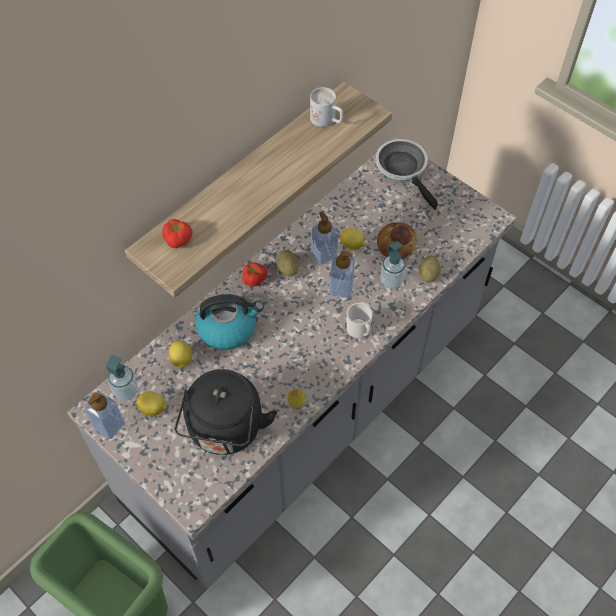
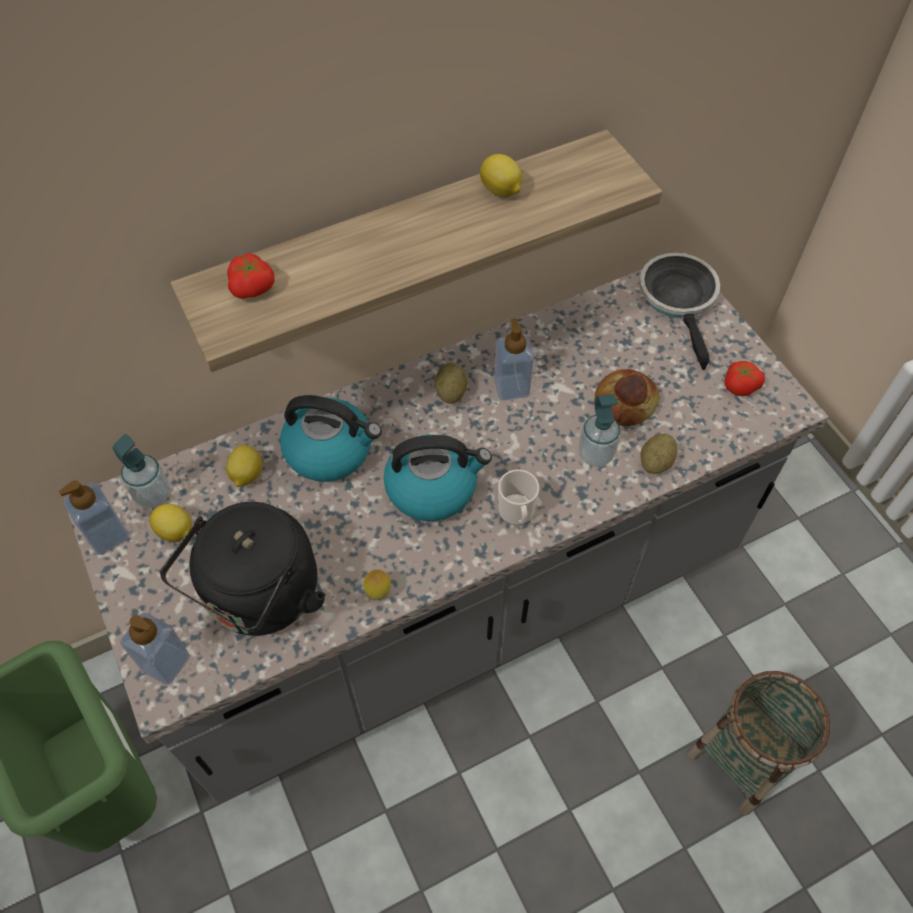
camera: 20 degrees right, 0 degrees up
tomato [242,263,268,287] -> tomato moved to [725,361,765,396]
white mug [310,87,343,127] -> none
soap dispenser [330,251,355,298] -> soap dispenser moved to [120,613,190,685]
lemon [340,228,365,250] -> lemon moved to [480,154,522,197]
none -> kettle [384,434,492,521]
none -> basket [687,671,831,816]

